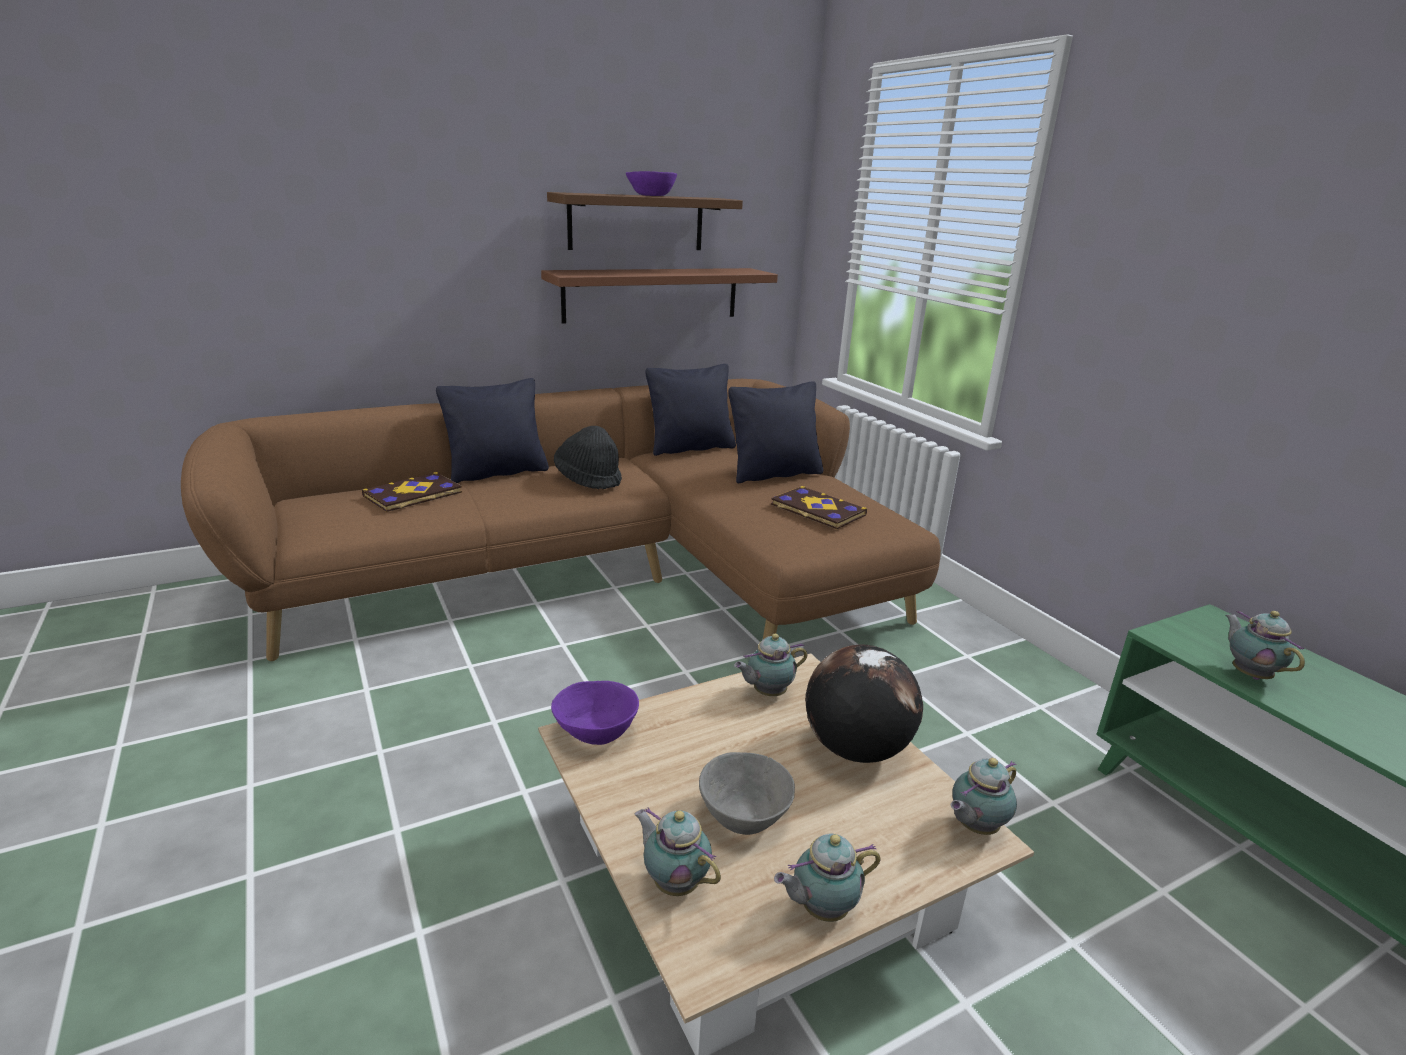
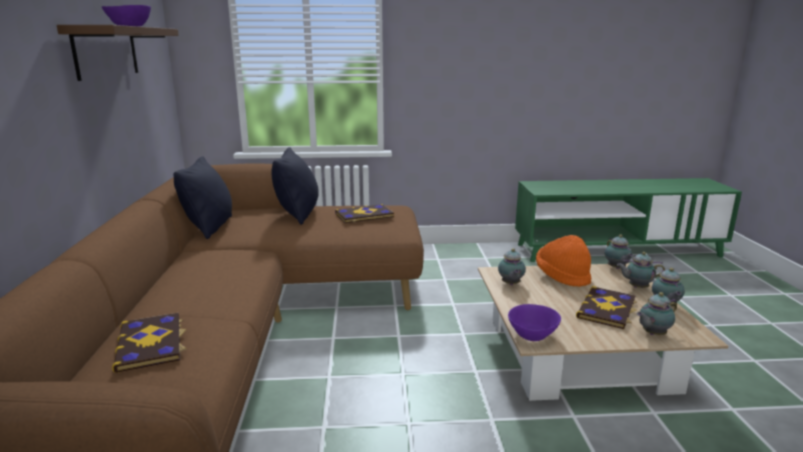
camera: 65 degrees left, 5 degrees down
black pillow [436,378,549,483] -> none
brown shelf [541,268,778,324] -> none
black hat [554,426,622,489] -> none
grey bowl [699,752,795,835] -> book [576,286,637,329]
globe [805,645,923,763] -> orange hat [536,235,591,287]
teapot [1226,611,1305,680] -> teapot moved to [617,252,665,288]

